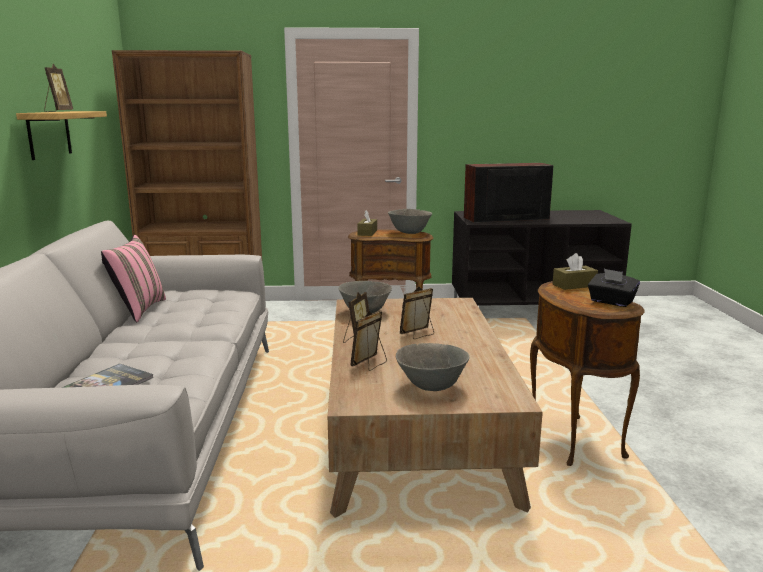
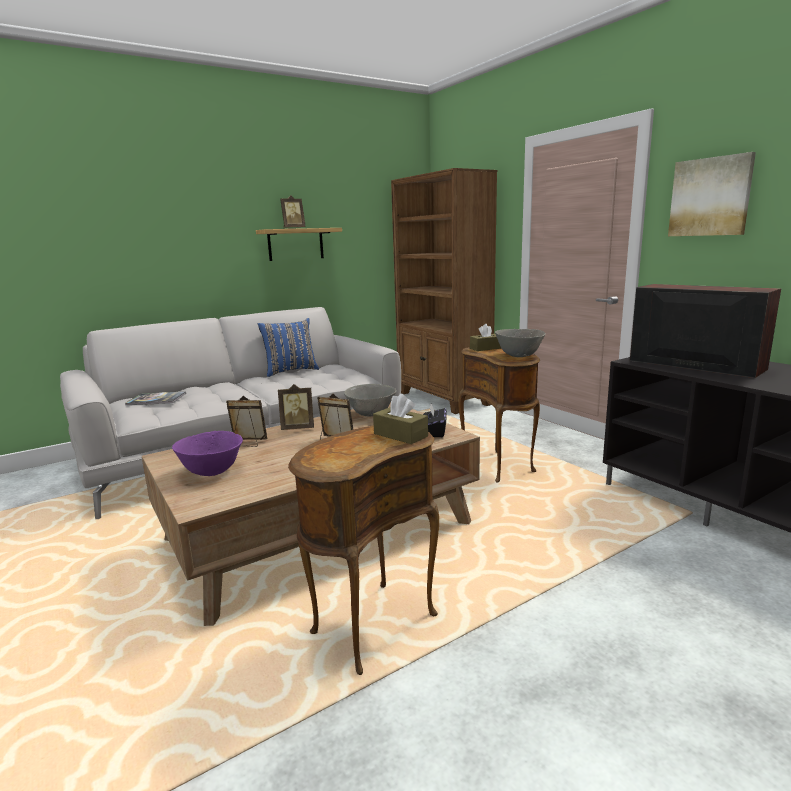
camera: 60 degrees right, 0 degrees up
pink pillow [101,235,166,322] -> blue pillow [258,318,319,377]
grey bowl [395,343,469,391] -> purple bowl [172,431,243,476]
black tissue box [588,269,640,307] -> black tissue box moved to [423,403,447,437]
none -> picture [668,152,756,236]

